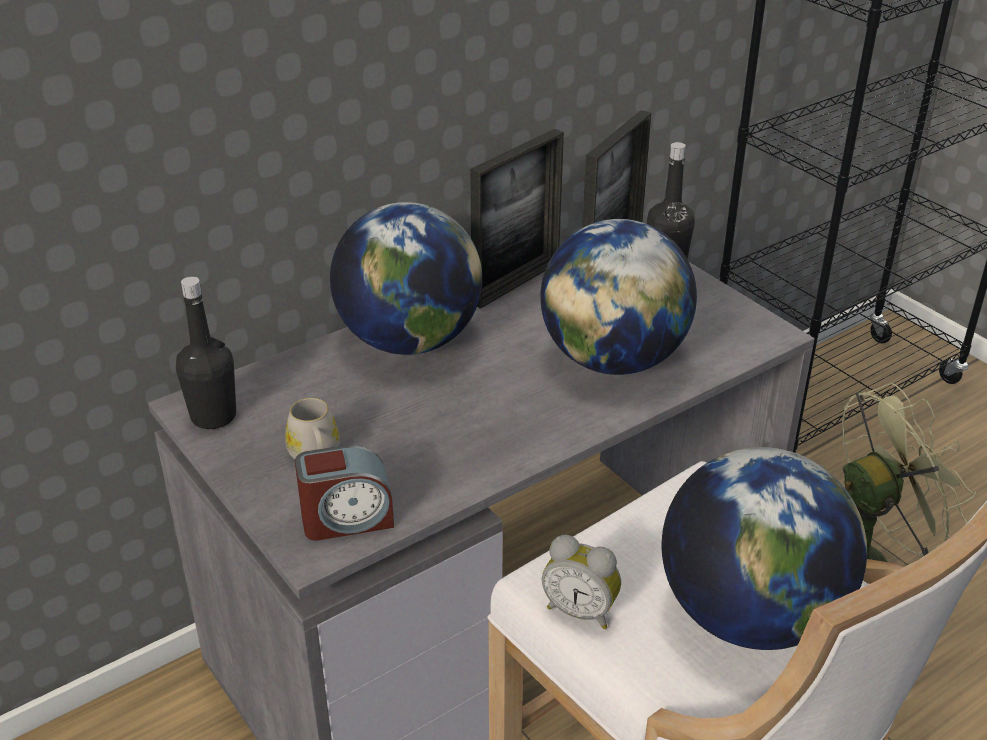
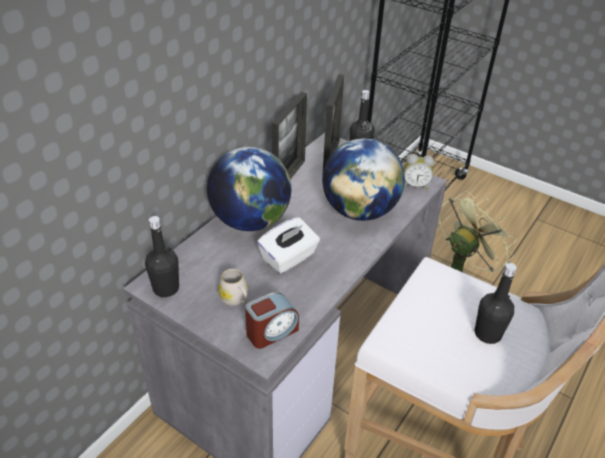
camera: 20 degrees left, 5 degrees up
alarm clock [542,535,621,629] -> alarm clock moved to [403,154,434,190]
globe [662,447,867,650] -> black bottle [475,263,517,344]
none -> white tissue box [257,217,320,274]

